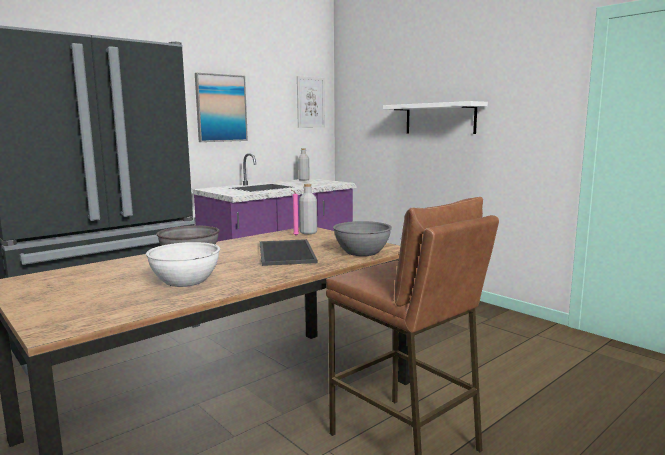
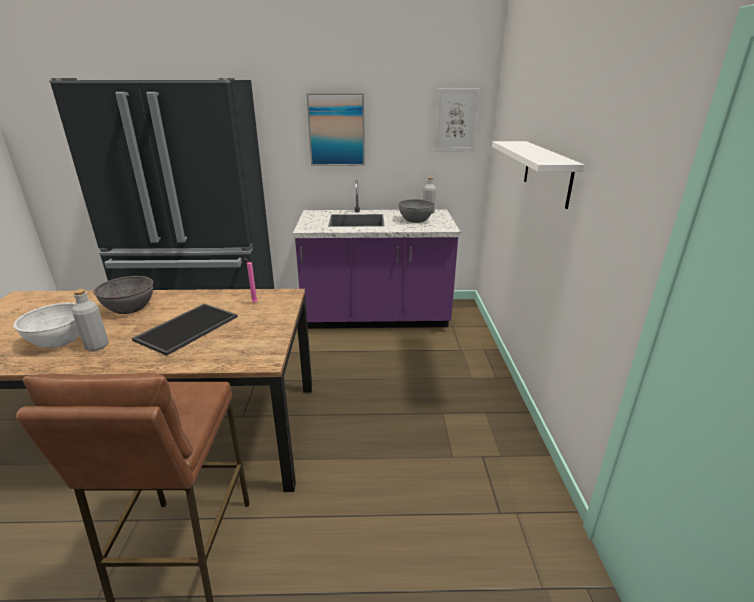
camera: 40 degrees right, 15 degrees up
grey bottle [299,184,317,234] -> grey bottle moved to [72,289,109,351]
grey bowl [333,221,392,256] -> grey bowl moved to [398,199,435,223]

